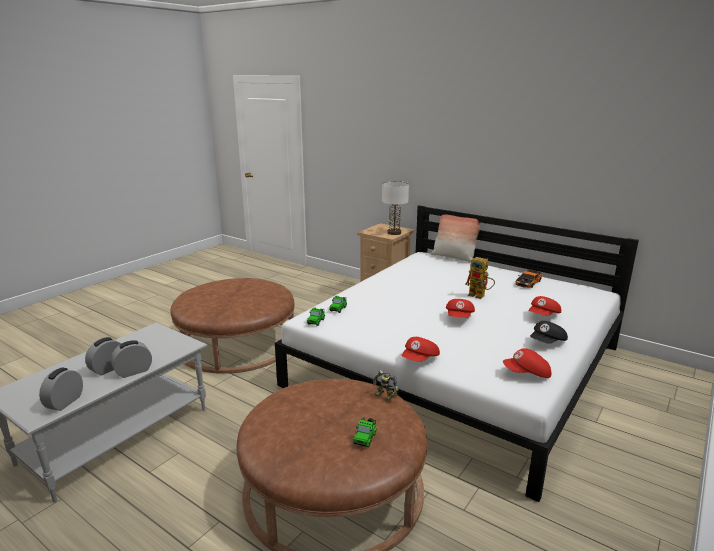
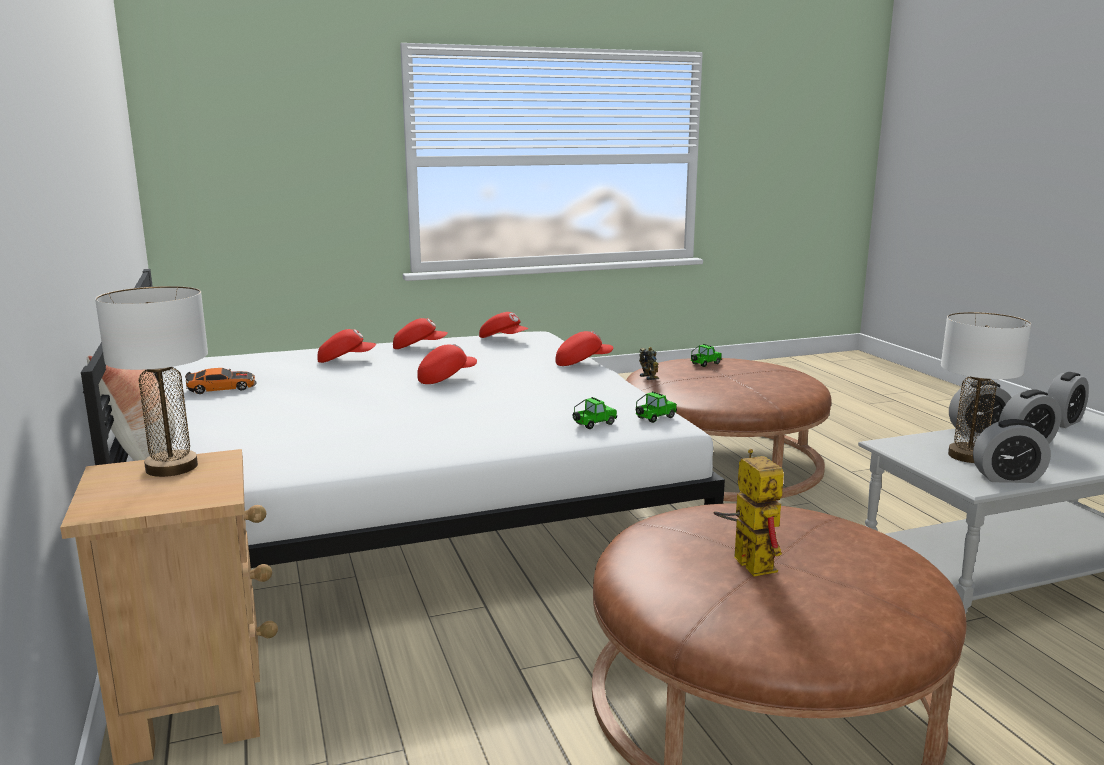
camera: 145 degrees left, 5 degrees down
toy robot [465,257,495,299] -> toy robot moved to [714,449,784,576]
black cap [530,321,568,344] -> red cap [393,318,448,349]
none -> table lamp [941,312,1031,463]
none -> alarm clock [973,419,1051,483]

